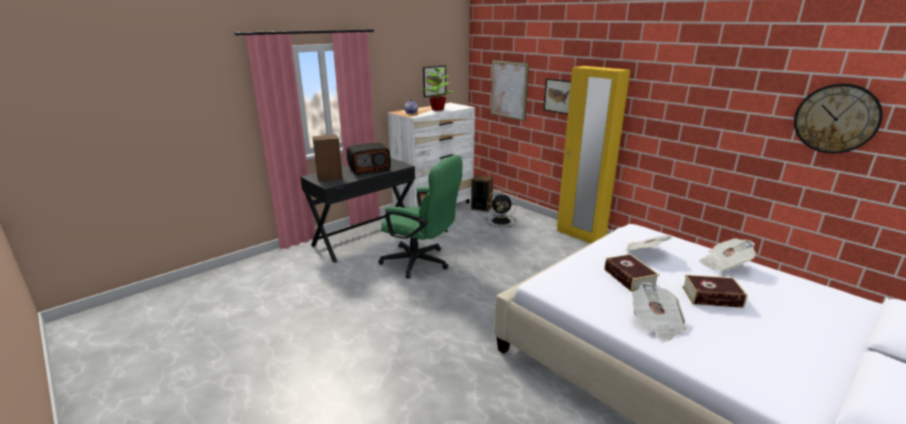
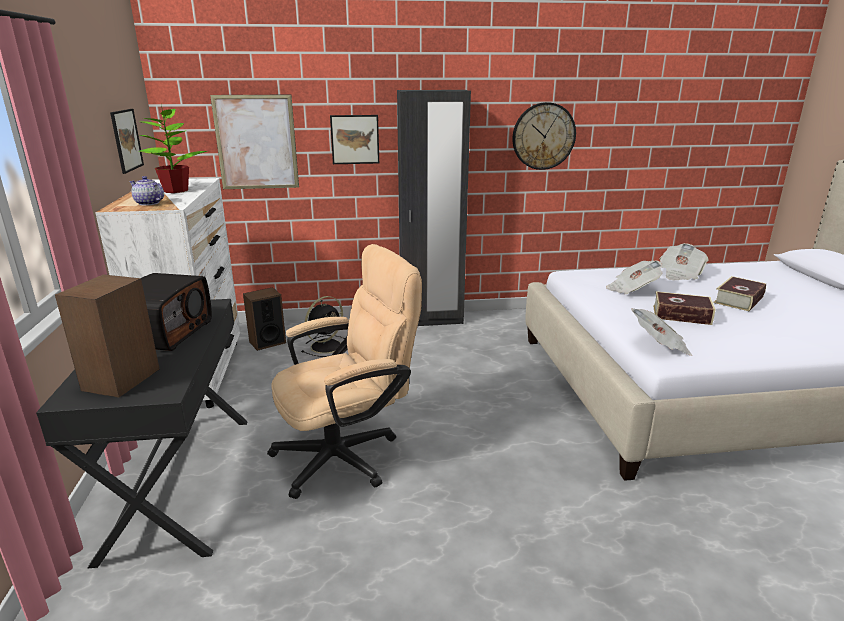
camera: 55 degrees left, 0 degrees up
green office chair [378,155,463,279] -> beige office chair [267,244,422,499]
yellow wardrobe [557,66,630,244] -> black wardrobe [397,90,471,326]
newspaper [632,282,687,342] -> newspaper moved to [631,308,692,356]
wall clock [794,83,883,153] -> wall clock moved to [512,102,576,170]

